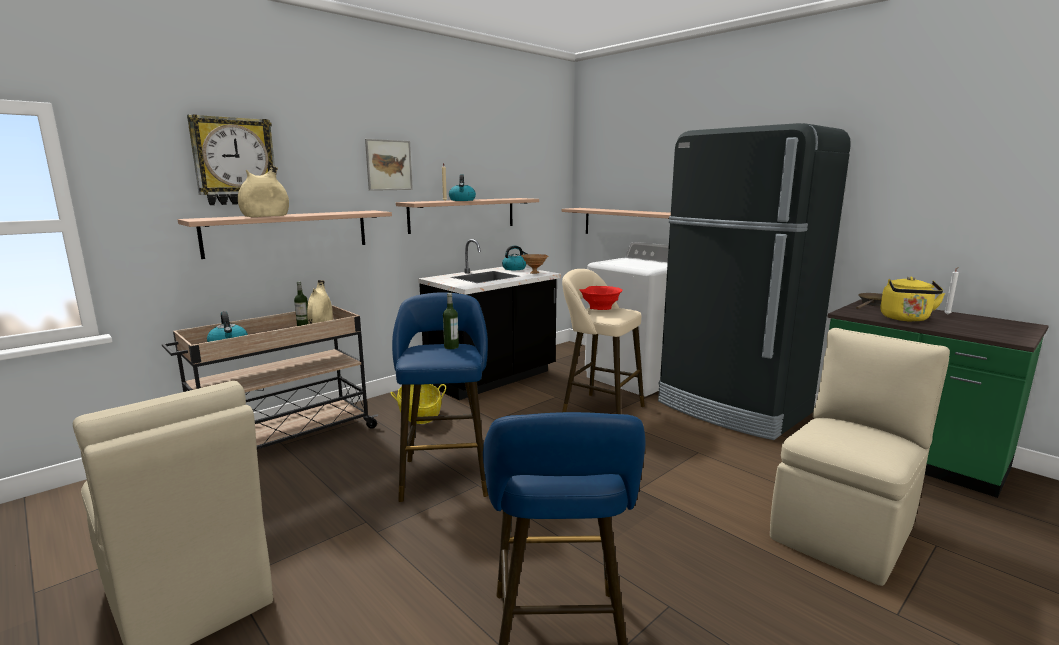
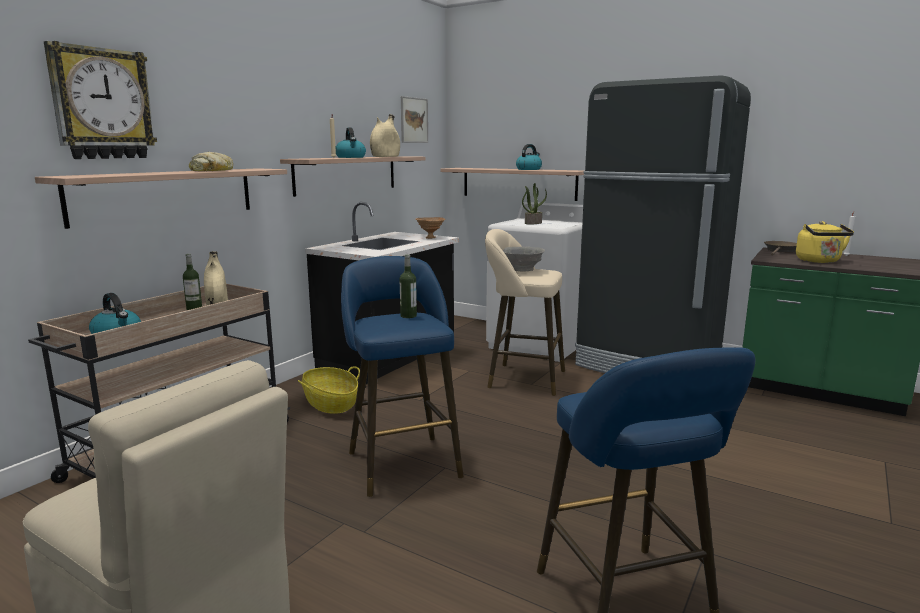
camera: 15 degrees left, 0 degrees up
beige vase [238,165,289,217] -> beige vase moved to [370,114,400,157]
picture [365,139,413,191] -> picture moved to [401,96,428,143]
kettle [502,246,527,270] -> kettle moved to [516,144,542,170]
red bowl [580,286,622,310] -> grey bowl [503,247,545,272]
beige chair [770,328,950,586] -> none
none -> bread [189,152,233,171]
none -> potted plant [522,183,547,224]

